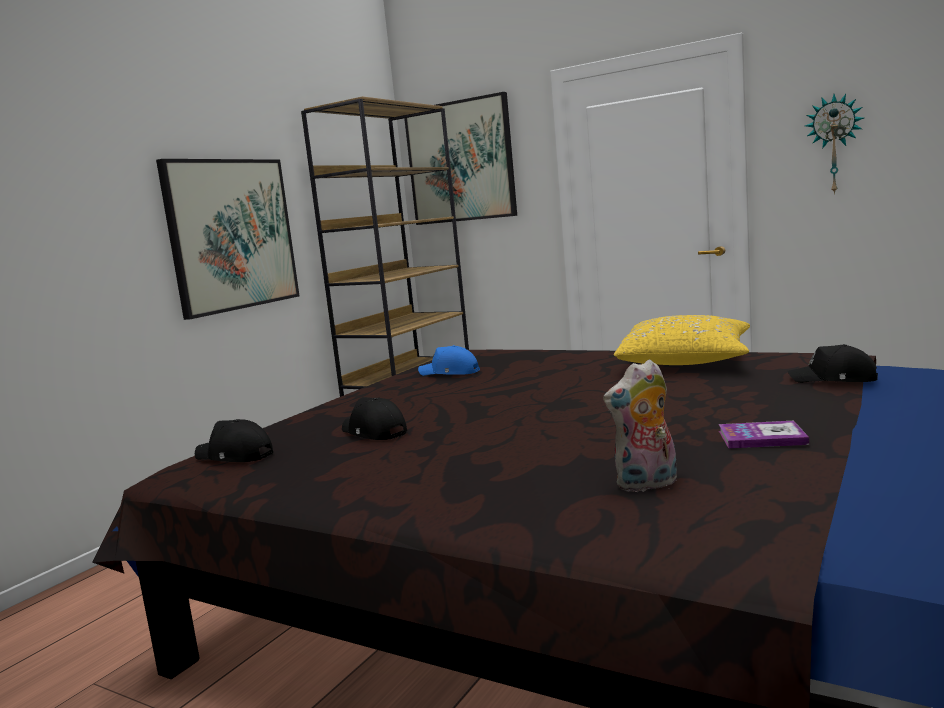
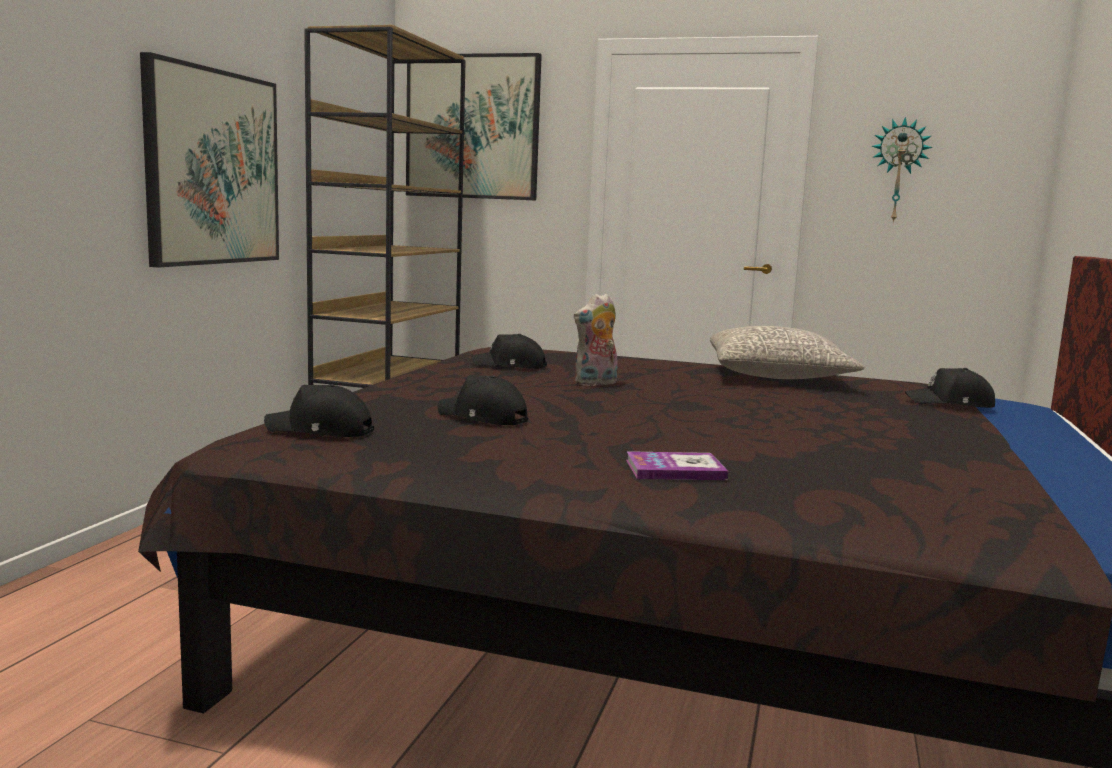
camera: 15 degrees left, 0 degrees up
blue cap [418,345,480,376] -> black cap [471,334,547,369]
plush toy [603,359,677,493] -> plush toy moved to [574,293,618,386]
yellow pillow [614,315,750,365] -> grey pillow [710,326,865,379]
book [719,421,809,448] -> book moved to [626,451,729,480]

